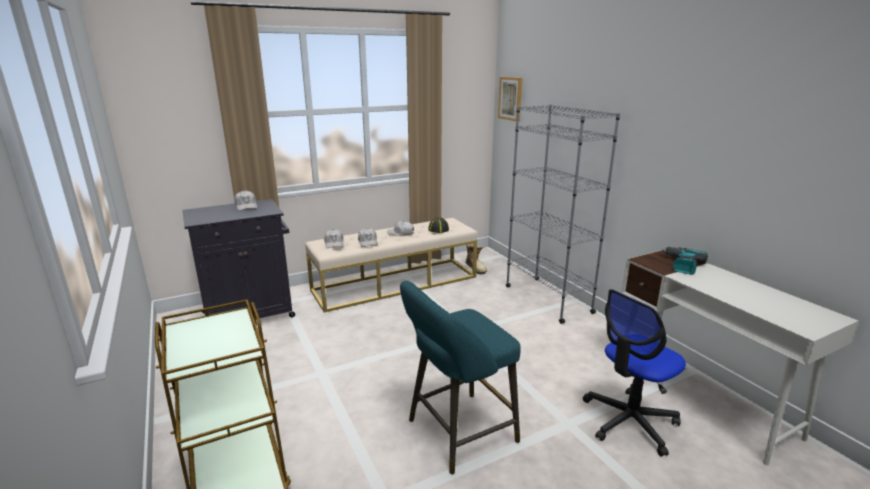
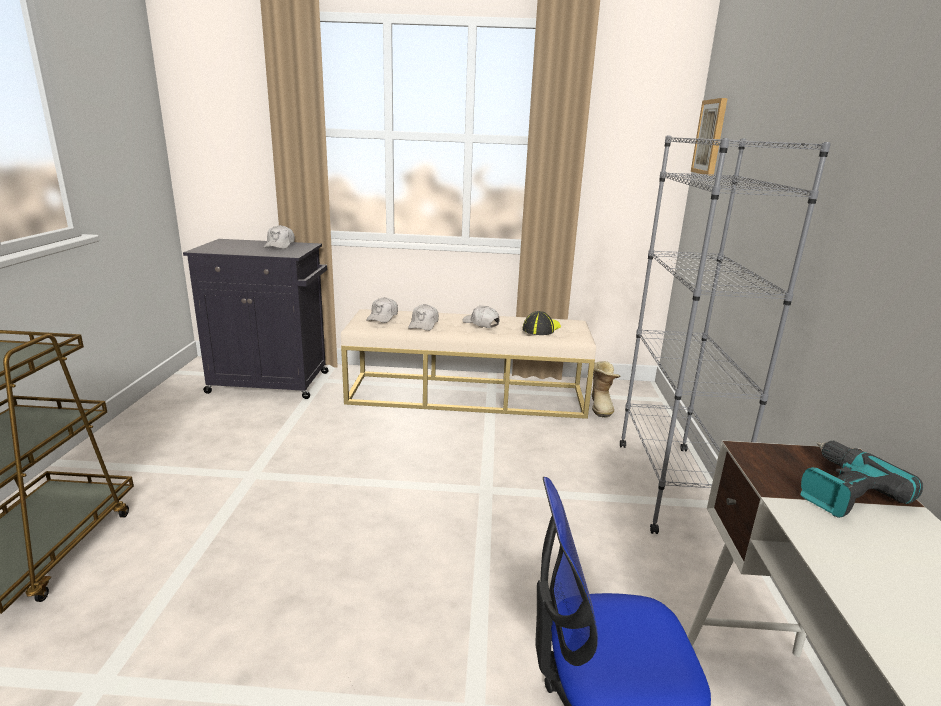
camera: 30 degrees right, 0 degrees up
turquoise stool [400,281,521,475] -> none

